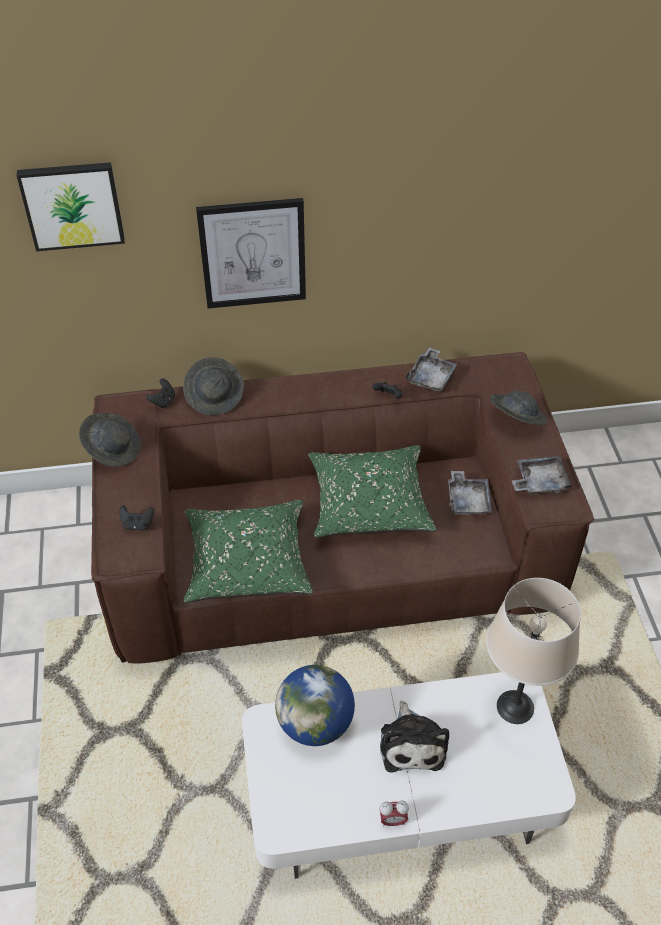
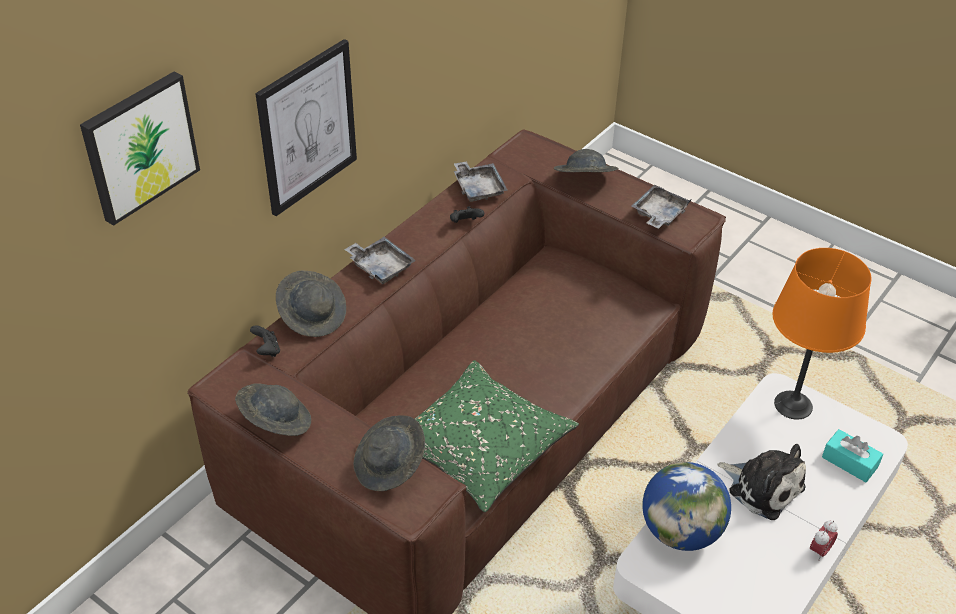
camera: 45 degrees left, 5 degrees down
black game controller [119,505,154,531] -> grey hat [353,415,425,491]
green pillow [308,445,437,538] -> none
grey tray [448,471,492,516] -> grey tray moved to [345,237,416,284]
beige table lamp [486,578,581,724] -> orange table lamp [773,248,871,420]
none -> turquoise tissue box [822,429,883,483]

